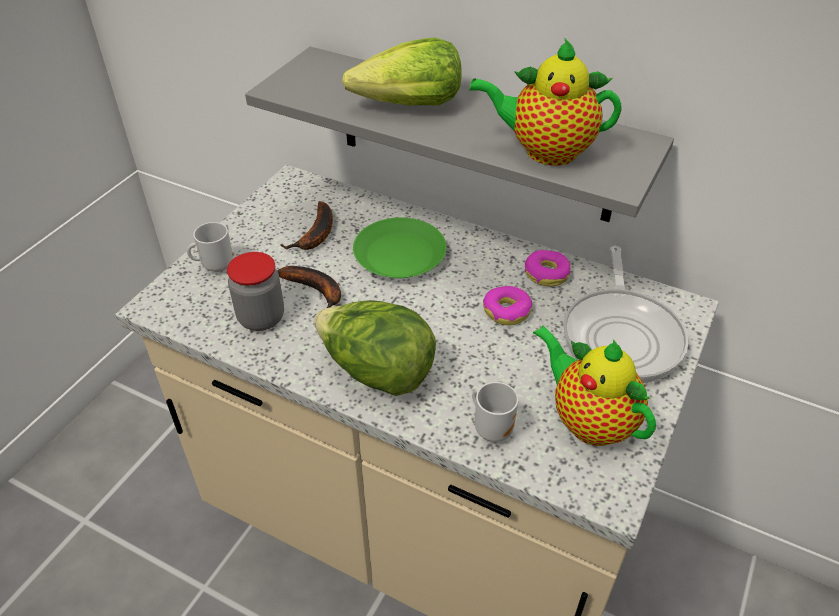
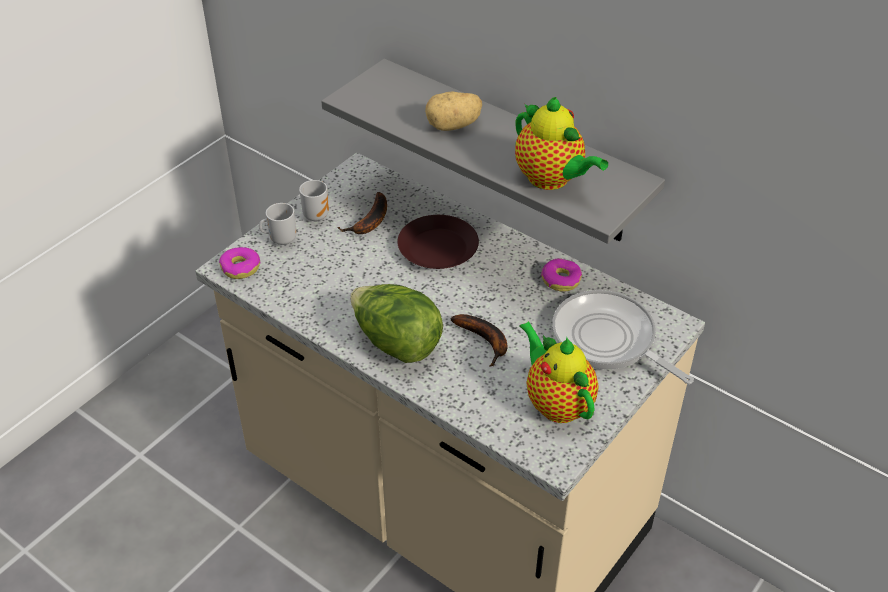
camera: 10 degrees right, 0 degrees up
jar [227,252,284,331] -> none
banana [277,266,341,308] -> banana moved to [451,314,507,367]
lettuce [342,38,462,106] -> potato [425,91,482,131]
green plate [353,218,446,278] -> brown plate [397,215,479,269]
teapot [469,38,622,166] -> teapot turned 150 degrees counterclockwise [515,97,608,190]
mug [472,382,518,442] -> mug moved to [299,180,329,221]
donut [483,286,532,325] -> donut moved to [219,247,261,279]
frying pan [563,246,688,383] -> frying pan turned 120 degrees clockwise [552,290,694,384]

